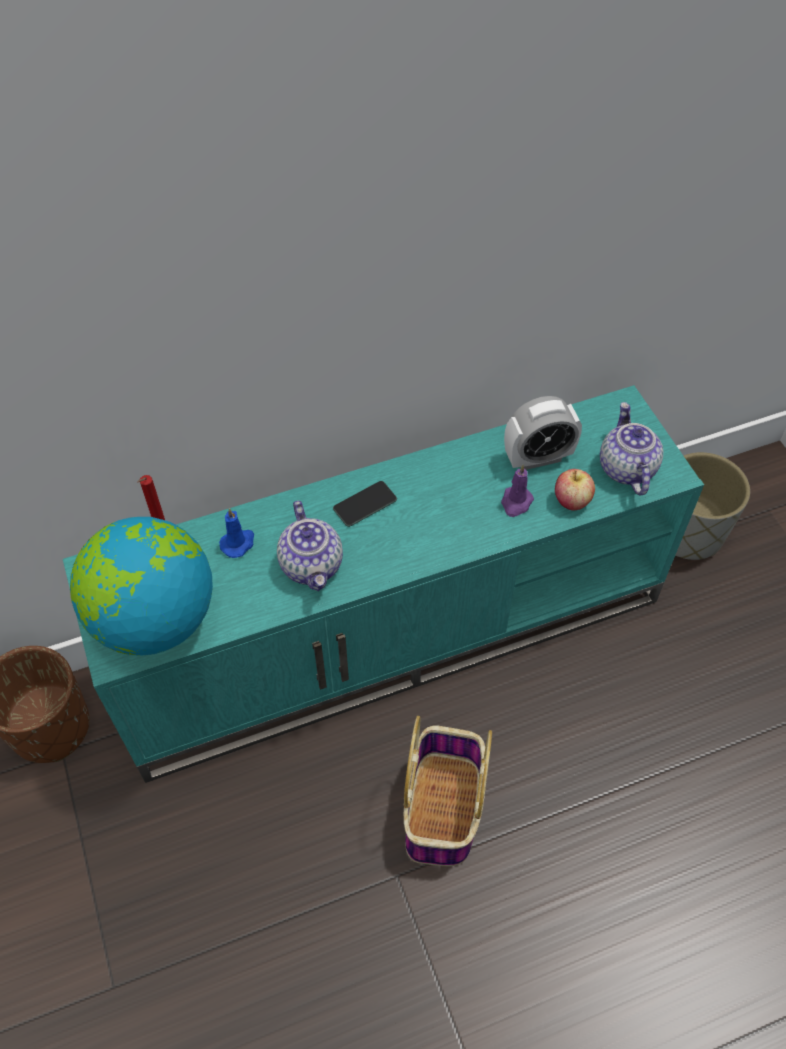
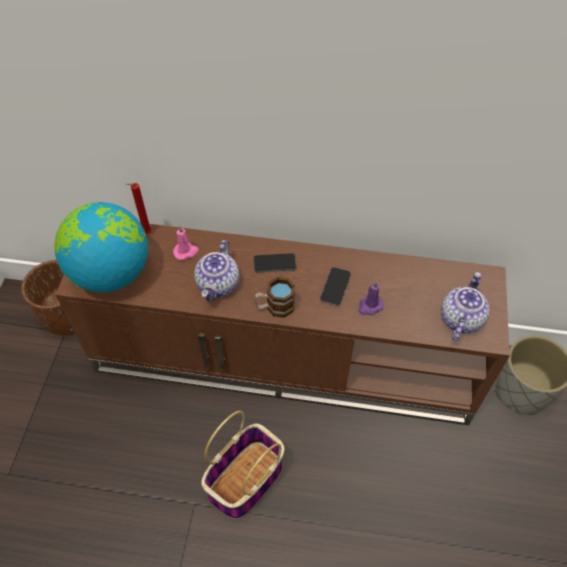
camera: 30 degrees right, 0 degrees up
turquoise tv stand [63,385,704,783] -> brown tv stand [55,224,510,425]
blue candle [219,508,254,558] -> pink candle [173,226,199,260]
alarm clock [504,396,582,470] -> none
apple [555,469,595,511] -> none
none -> mug [254,277,295,318]
none -> phone [320,267,351,306]

